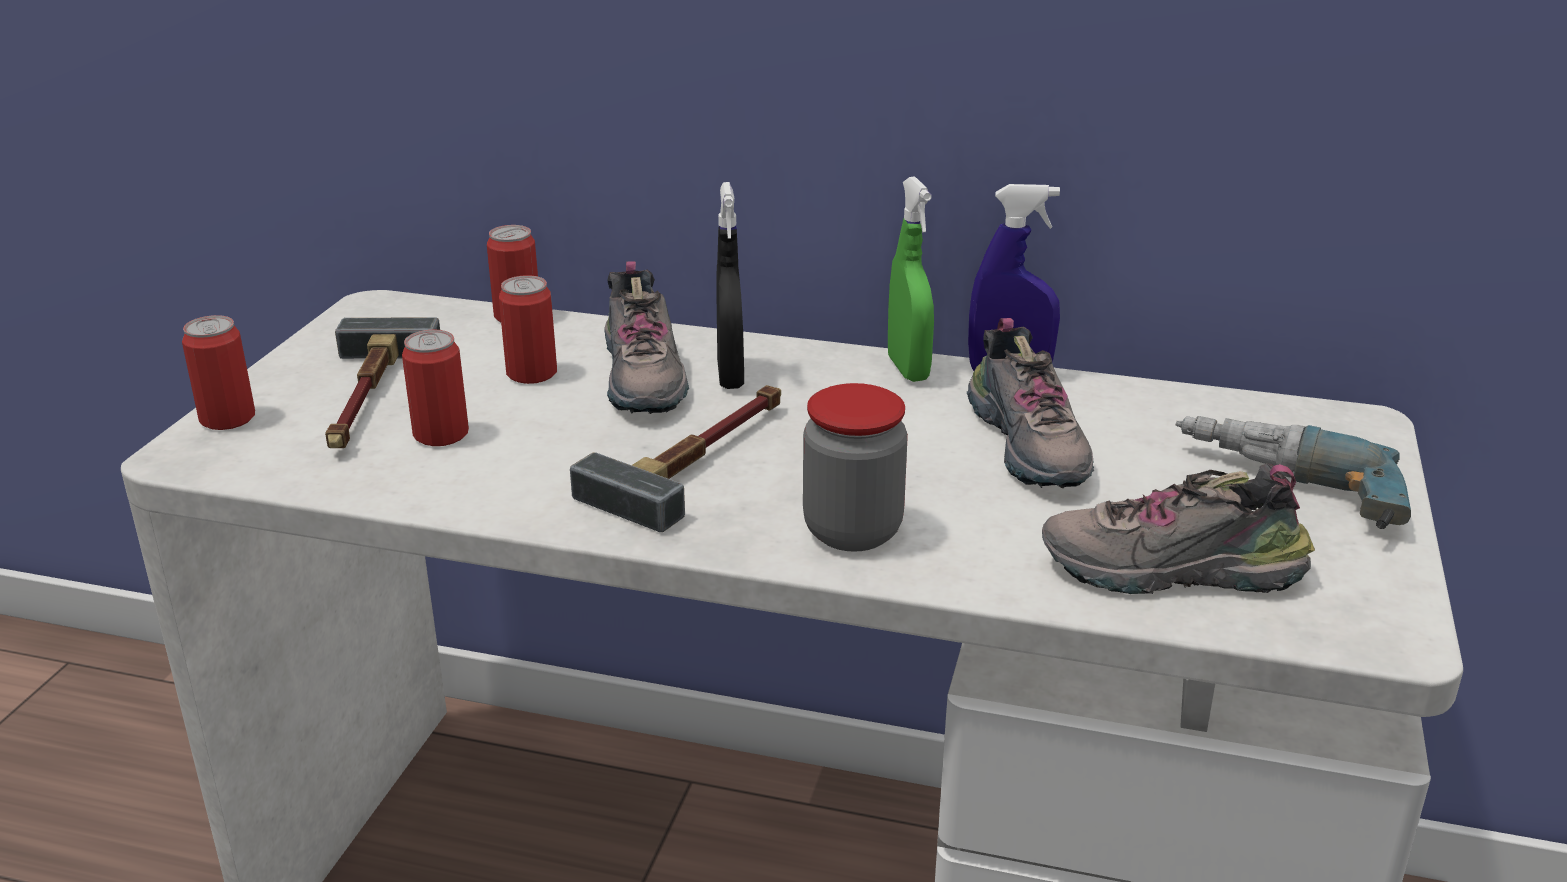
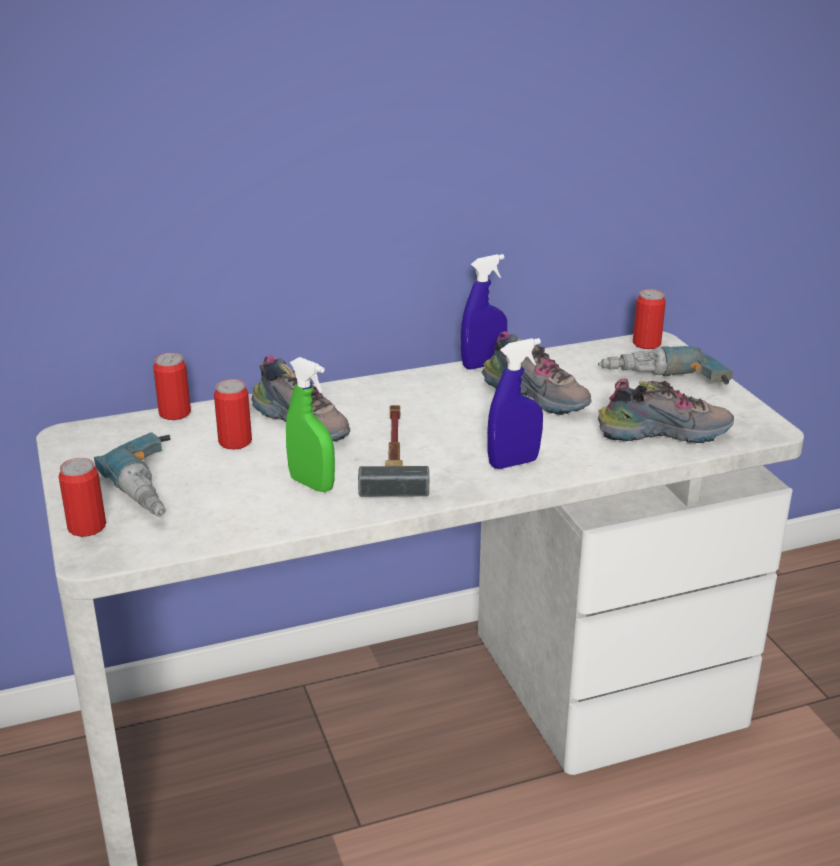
camera: 35 degrees left, 0 degrees up
hammer [325,317,440,448] -> power drill [94,432,171,517]
can [402,330,469,446] -> can moved to [633,289,666,349]
black spray bottle [716,182,744,389] -> none
jar [803,383,908,552] -> blue spray bottle [487,338,543,469]
green spray bottle [888,176,934,382] -> green spray bottle moved to [286,357,335,492]
shoe [1042,463,1315,594] -> shoe turned 150 degrees counterclockwise [598,379,734,443]

